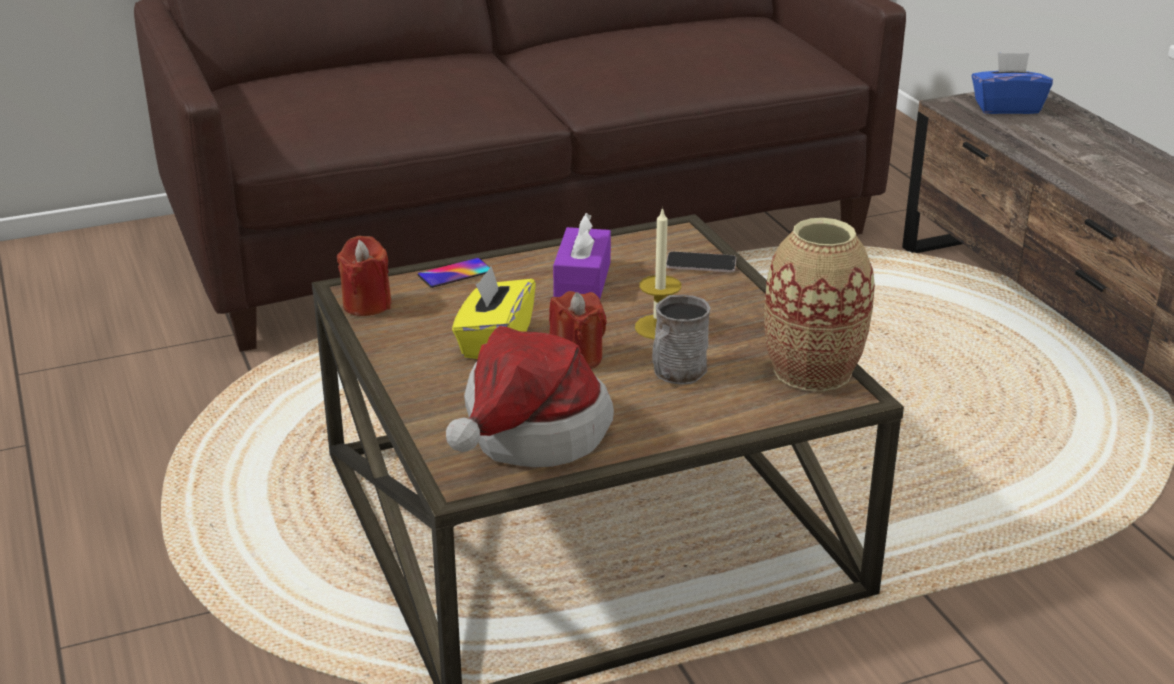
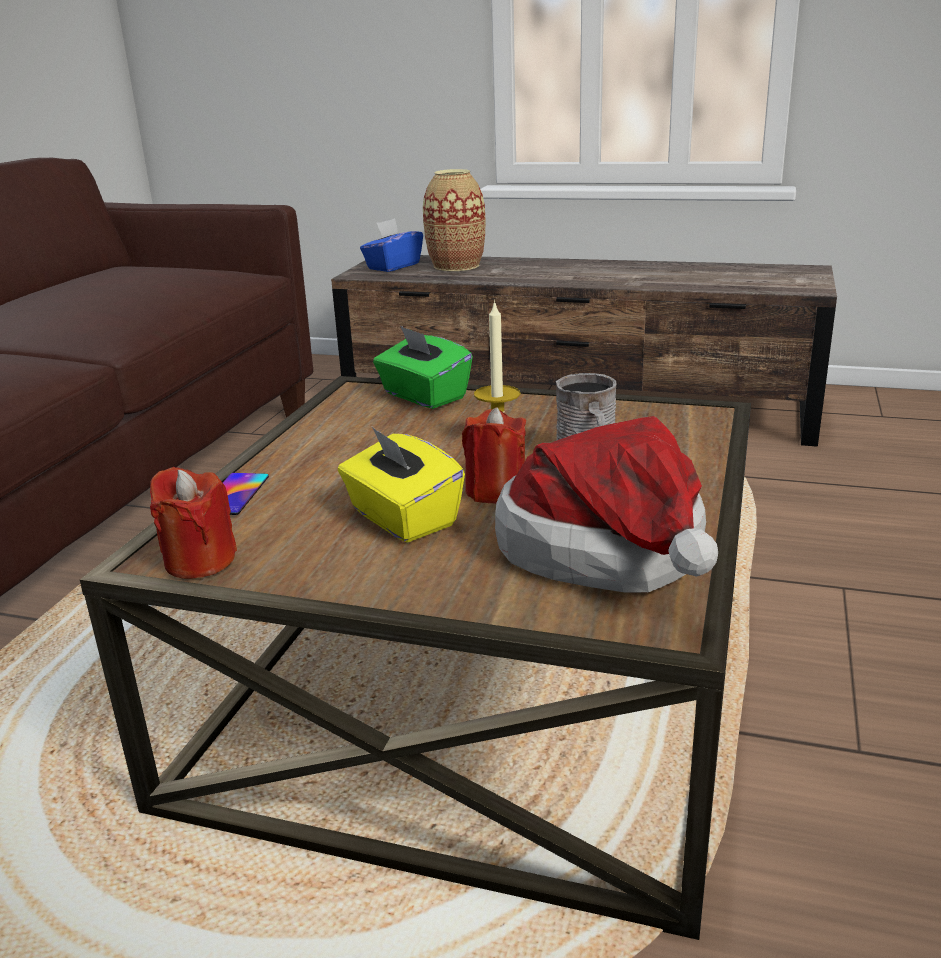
camera: 50 degrees left, 5 degrees down
purple tissue box [553,213,611,298] -> none
phone [666,251,736,272] -> green tissue box [373,326,473,409]
vase [764,218,875,391] -> vase moved to [423,169,486,271]

